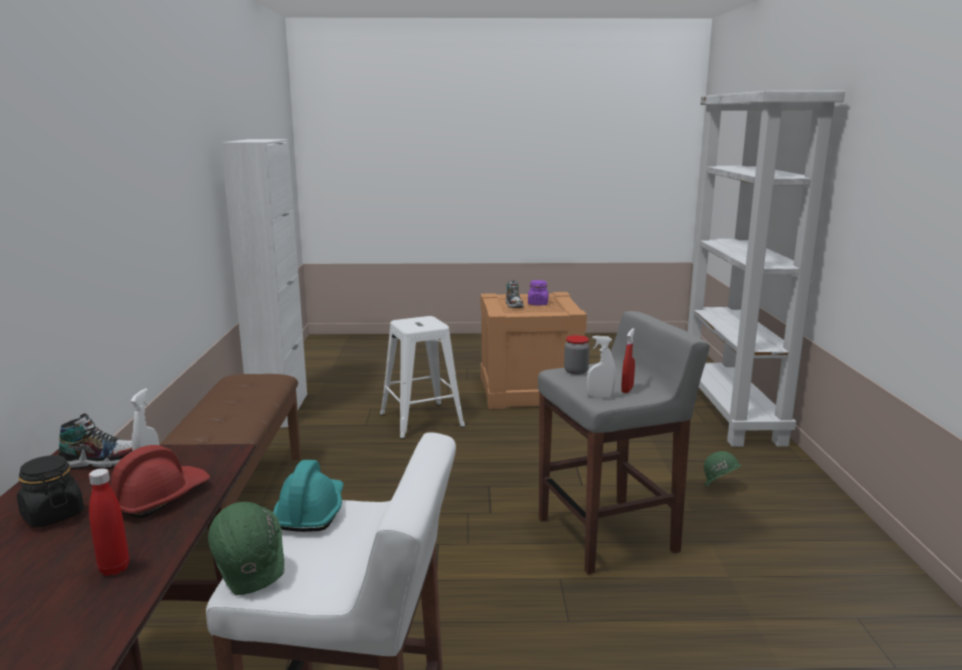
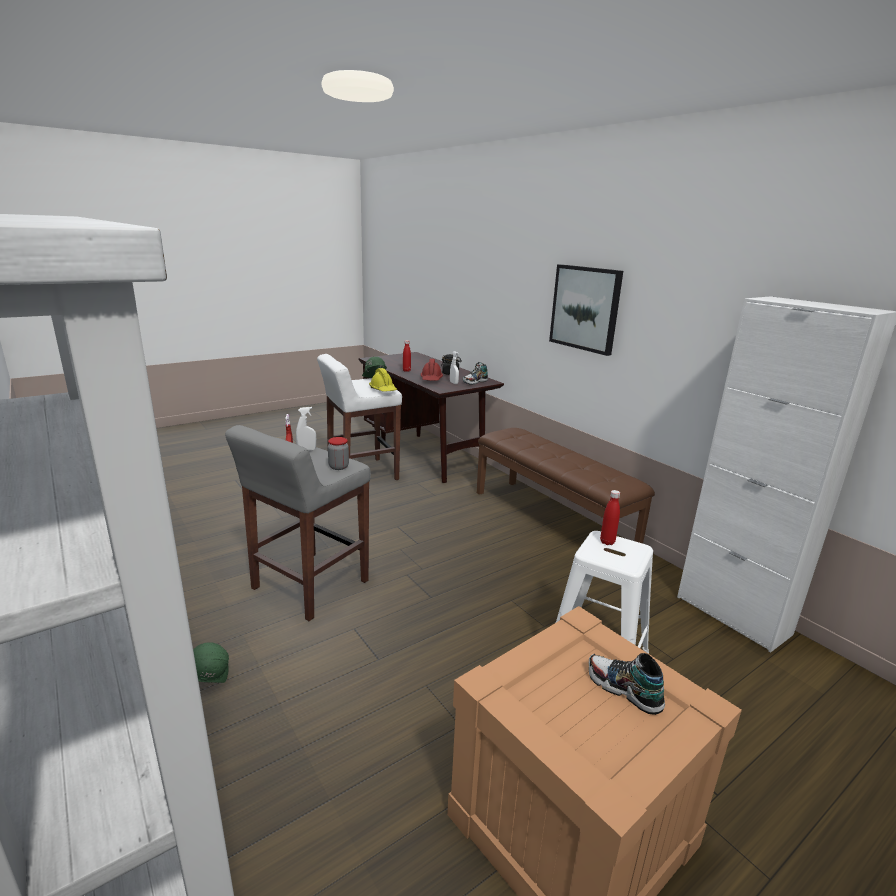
camera: 145 degrees right, 5 degrees up
turquoise hard hat [273,460,343,532] -> yellow hard hat [369,368,397,391]
purple jar [528,280,548,306] -> none
none -> picture [549,264,623,356]
none -> red bottle [600,490,620,545]

